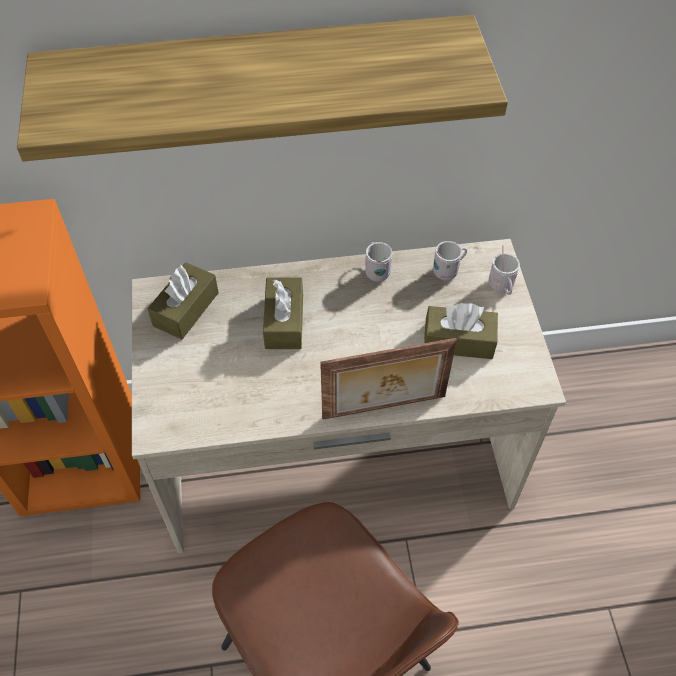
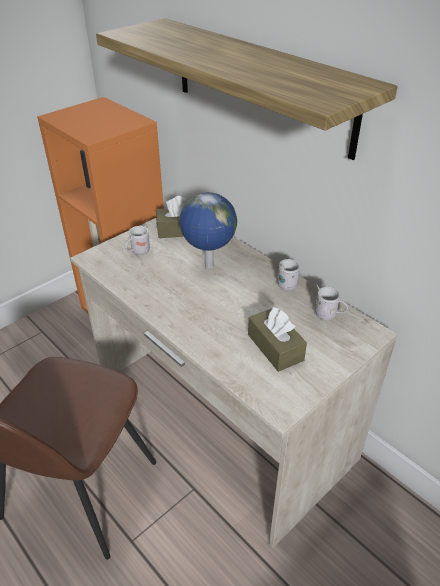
camera: 55 degrees right, 15 degrees down
brown tissue box [263,278,303,349] -> globe [180,192,237,269]
picture frame [320,338,457,420] -> none
white mug [489,245,520,295] -> white mug moved to [125,221,150,255]

